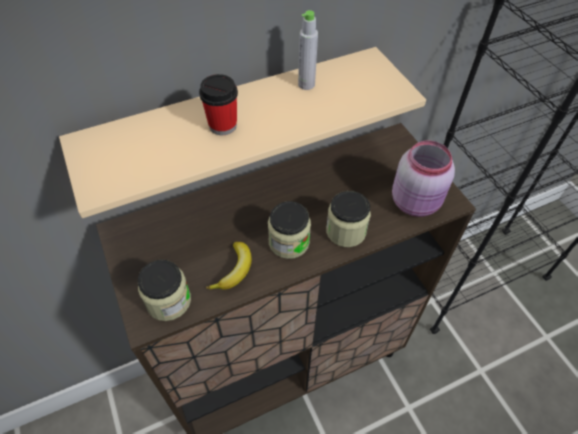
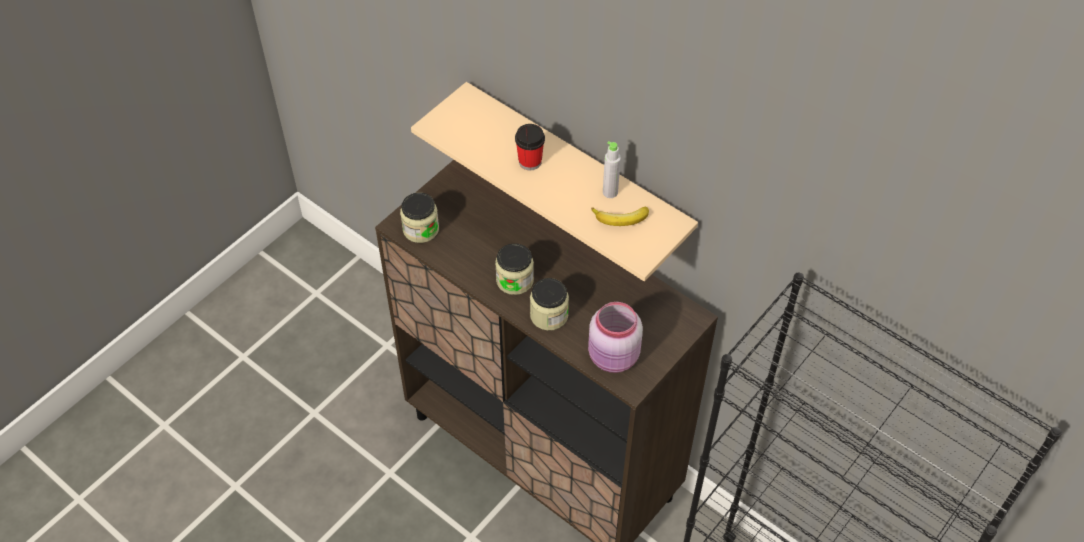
camera: 65 degrees right, 0 degrees up
banana [206,242,252,290] -> banana moved to [591,207,649,226]

